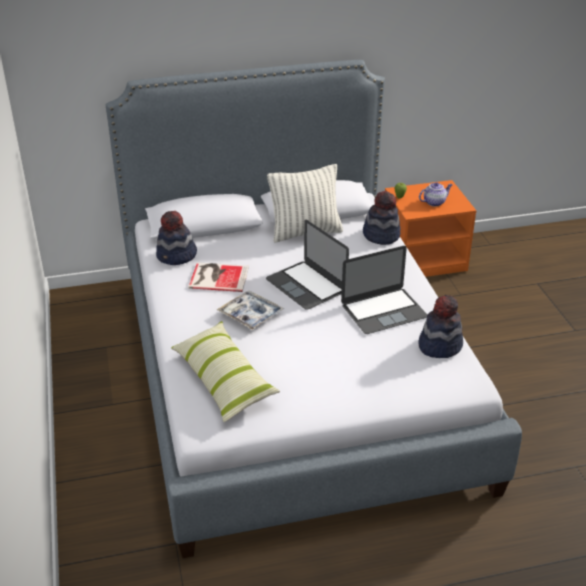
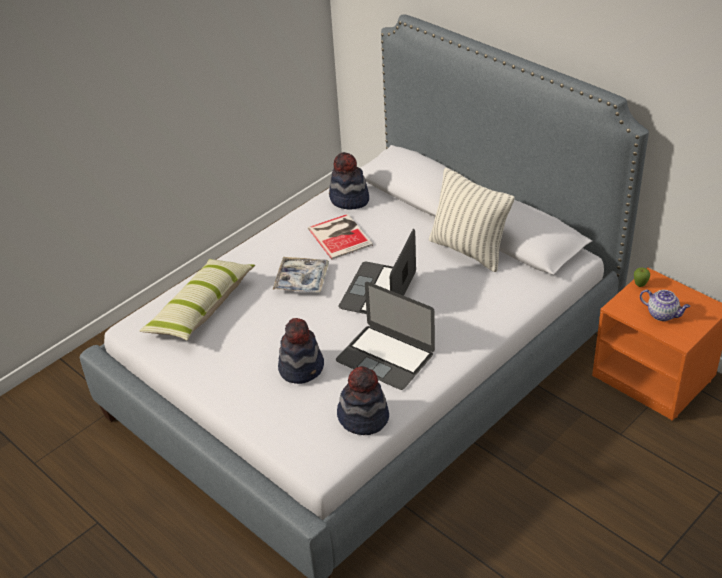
camera: 60 degrees right, 5 degrees up
hat [363,191,400,245] -> hat moved to [278,318,324,384]

